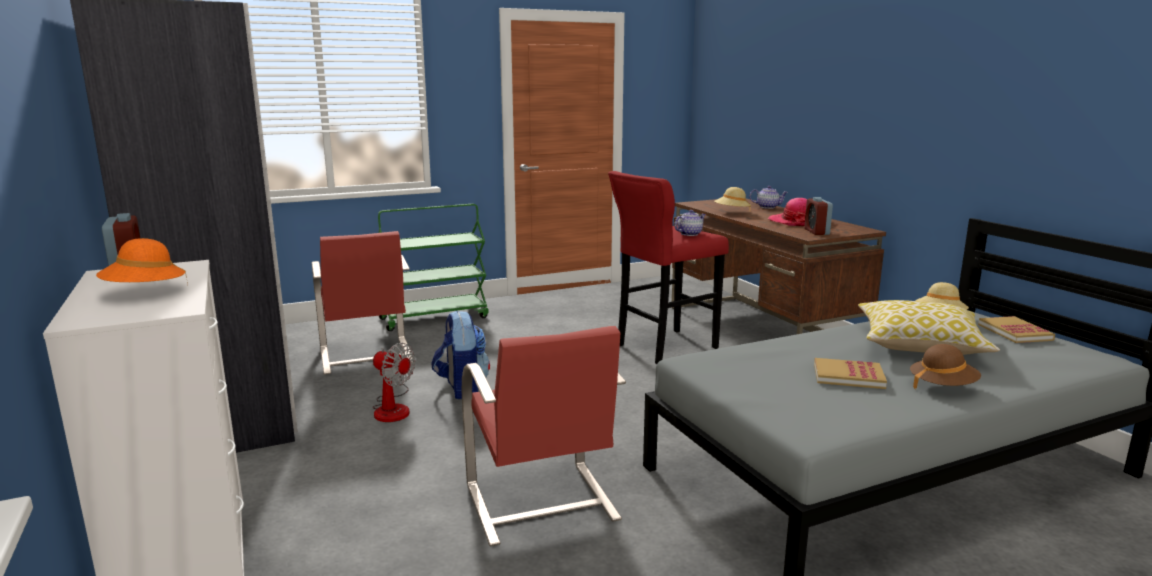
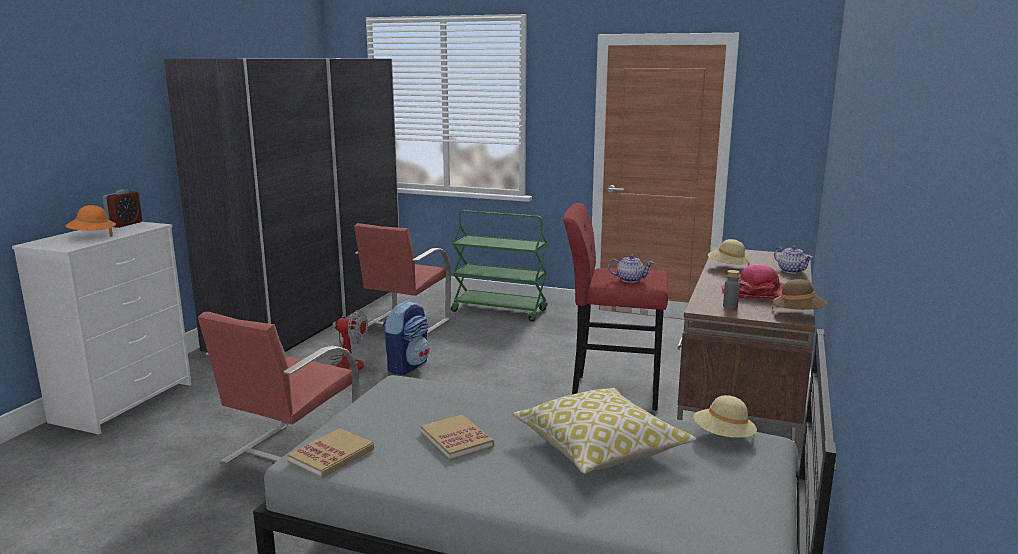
camera: 45 degrees right, 0 degrees up
fan [372,343,416,422] -> fan turned 60 degrees counterclockwise [330,310,368,370]
alarm clock [804,197,833,235] -> grey bottle [723,270,740,309]
brown hat [910,344,981,389] -> brown hat moved to [772,279,827,310]
book [978,316,1055,343] -> book moved to [287,428,374,478]

